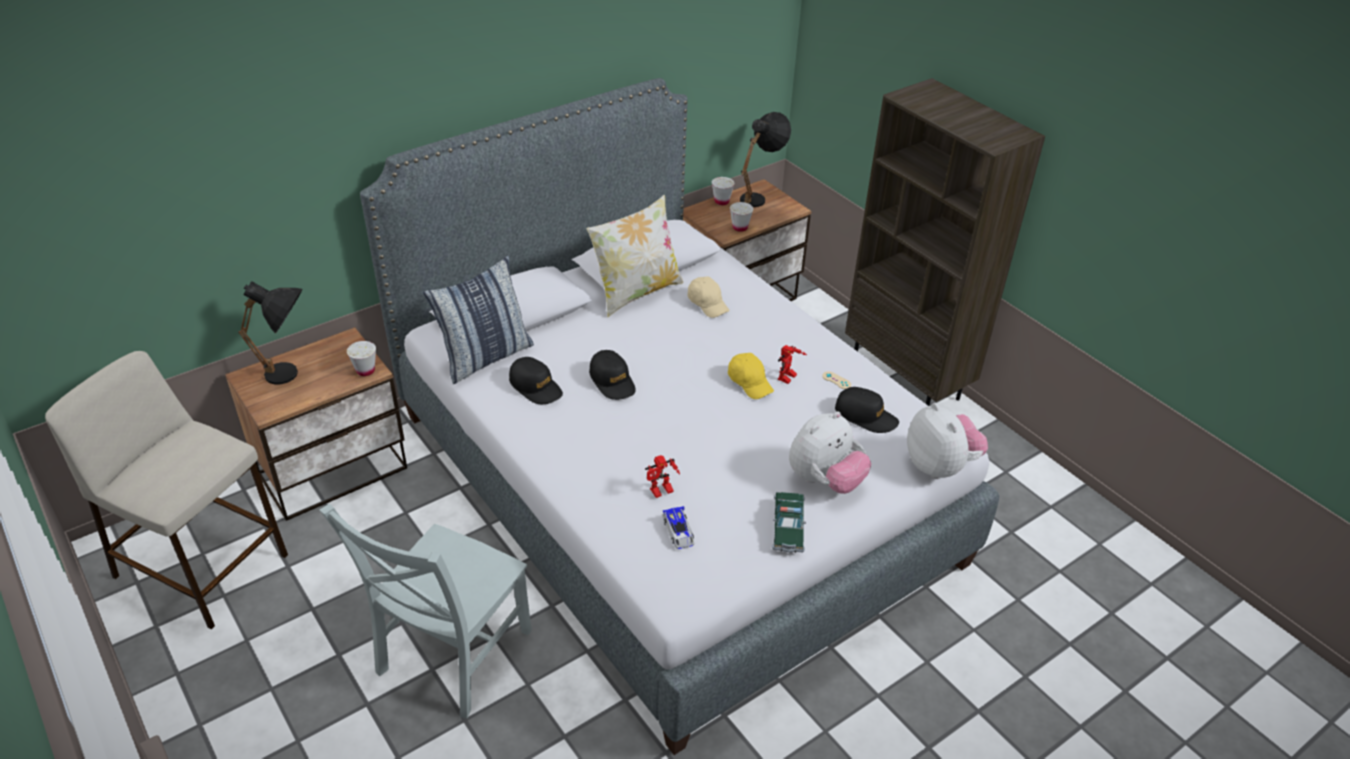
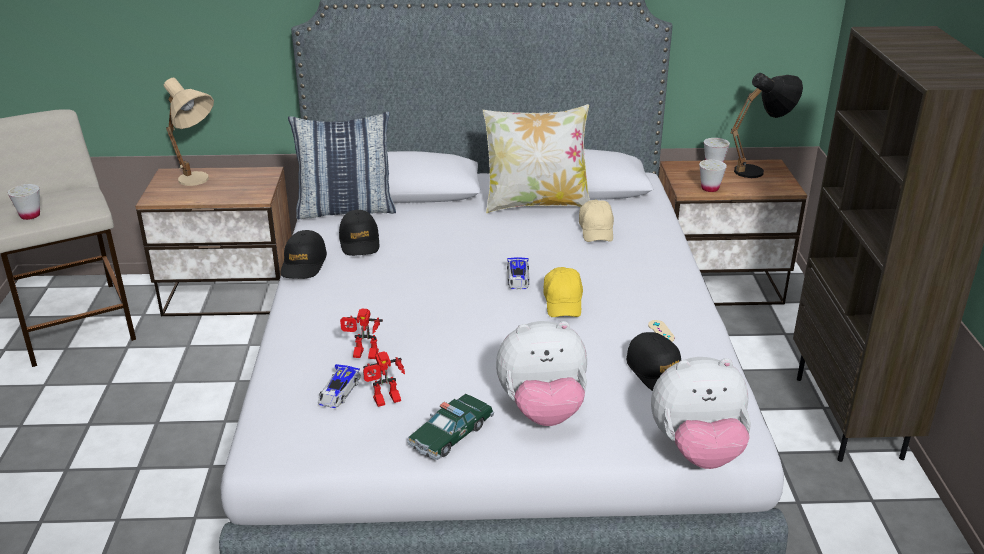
camera: 35 degrees right, 10 degrees down
black table lamp [238,282,302,385] -> beige table lamp [164,78,214,186]
grey chair [320,504,532,719] -> none
white cup [347,341,376,376] -> white cup moved to [8,184,40,220]
black cap [589,350,636,400] -> black cap moved to [281,230,327,279]
toy robot [778,345,807,384] -> toy robot moved to [363,351,405,407]
plush toy [907,403,988,479] -> plush toy turned 75 degrees clockwise [651,357,751,469]
none -> toy car [507,258,530,290]

